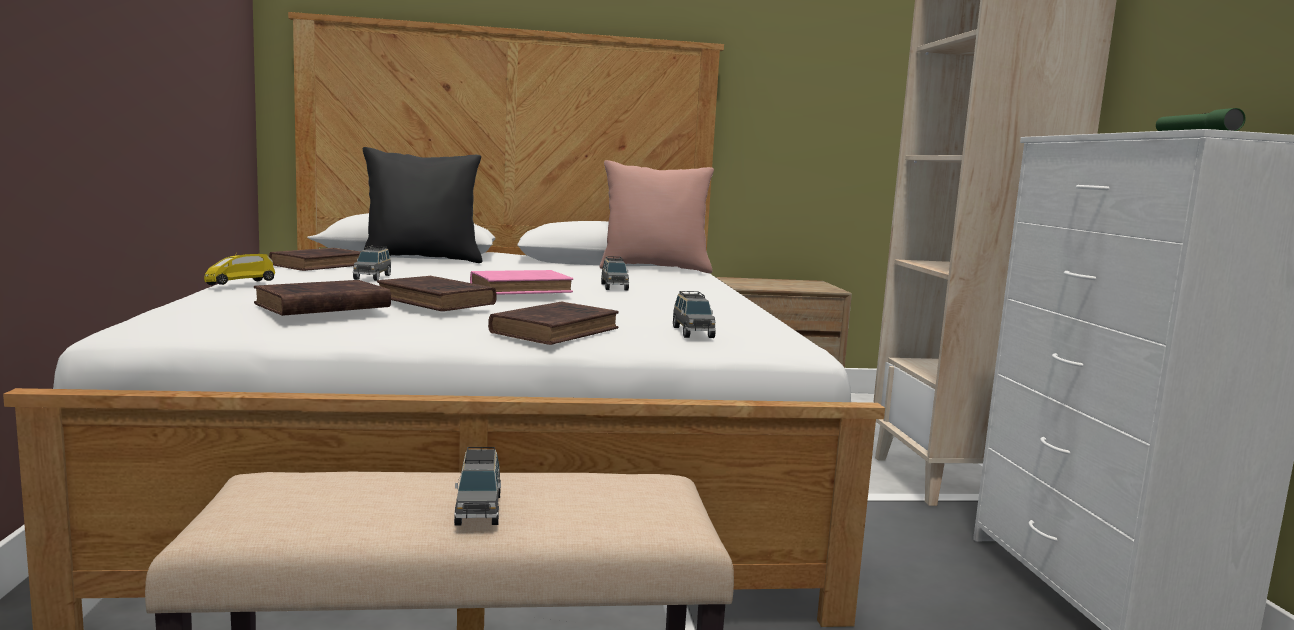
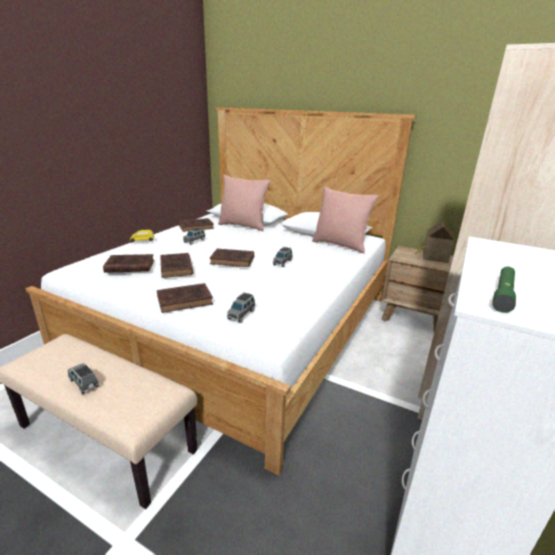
camera: 35 degrees right, 15 degrees up
black pillow [363,147,482,263] -> pink pillow [218,175,271,231]
grey toy car [454,447,501,525] -> grey toy car turned 105 degrees clockwise [68,363,99,394]
pink book [470,270,573,295] -> brown book [210,249,254,267]
none -> toy house [414,220,454,263]

